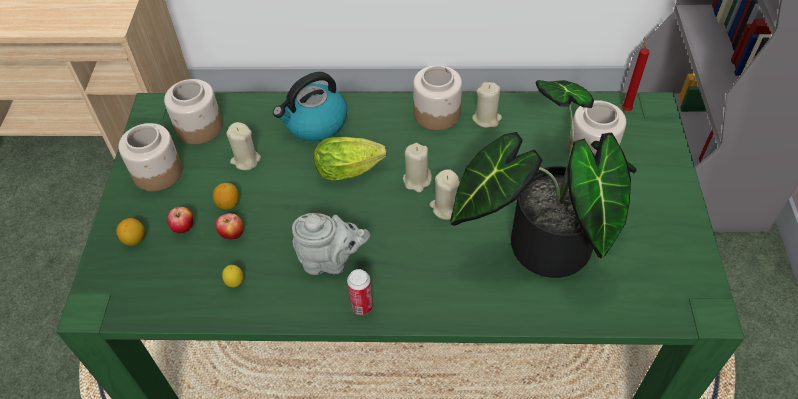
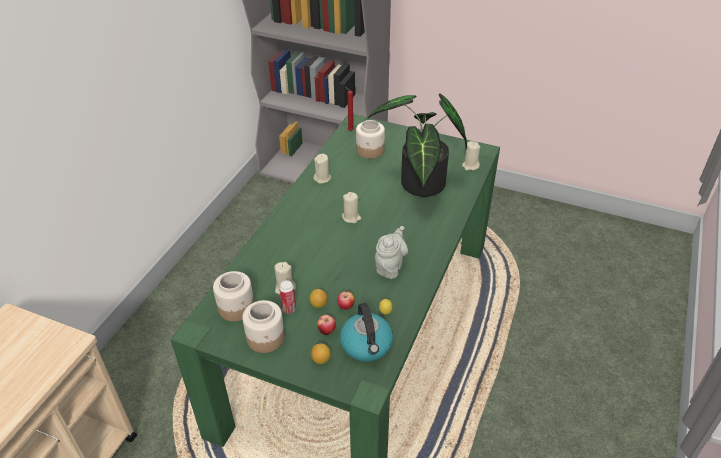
camera: 70 degrees left, 10 degrees down
kettle [273,72,347,141] -> kettle moved to [340,303,393,362]
lettuce [314,137,387,181] -> none
can [347,269,373,315] -> can moved to [279,280,296,313]
jar [413,65,462,130] -> none
beige candle [430,169,460,220] -> beige candle moved to [462,141,480,170]

